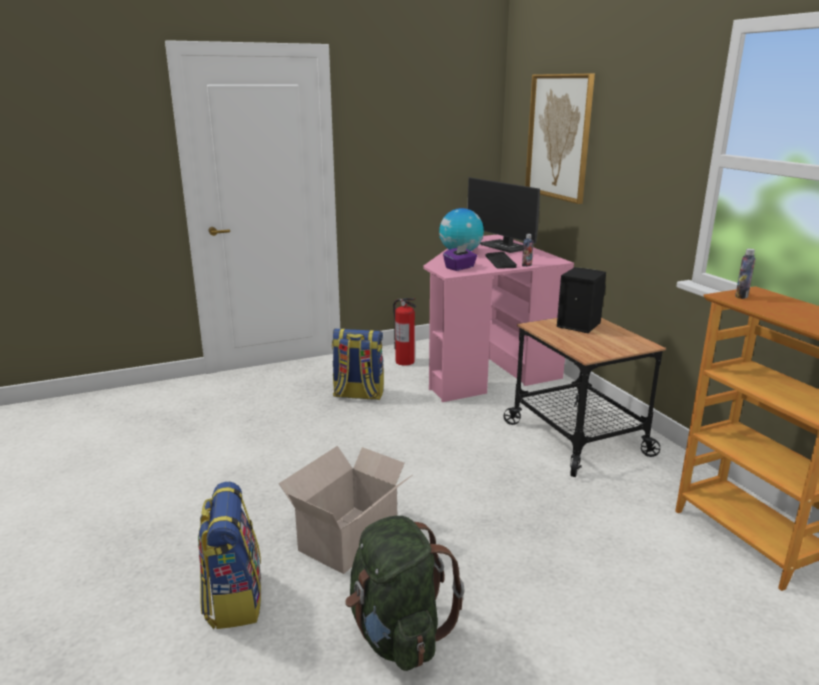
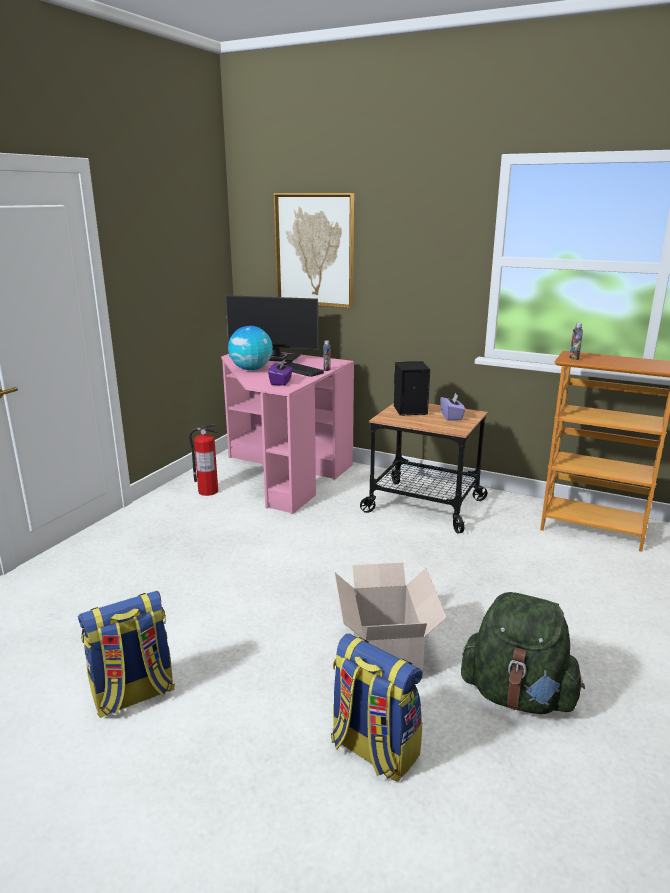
camera: 40 degrees left, 0 degrees up
backpack [332,329,384,400] -> backpack moved to [78,591,175,718]
none -> purple tissue box [440,393,466,421]

